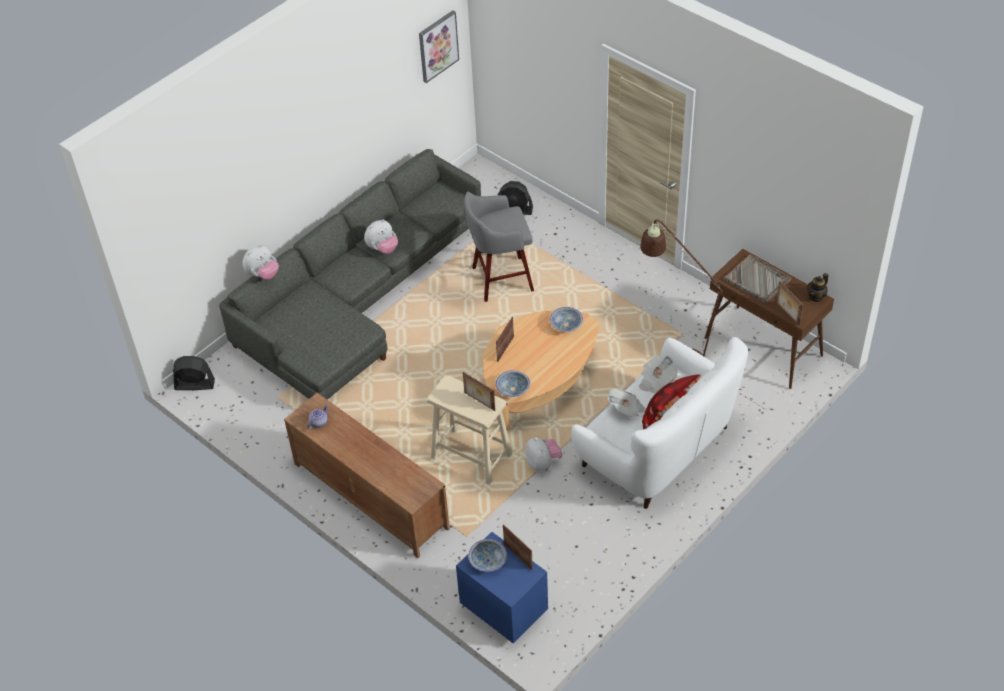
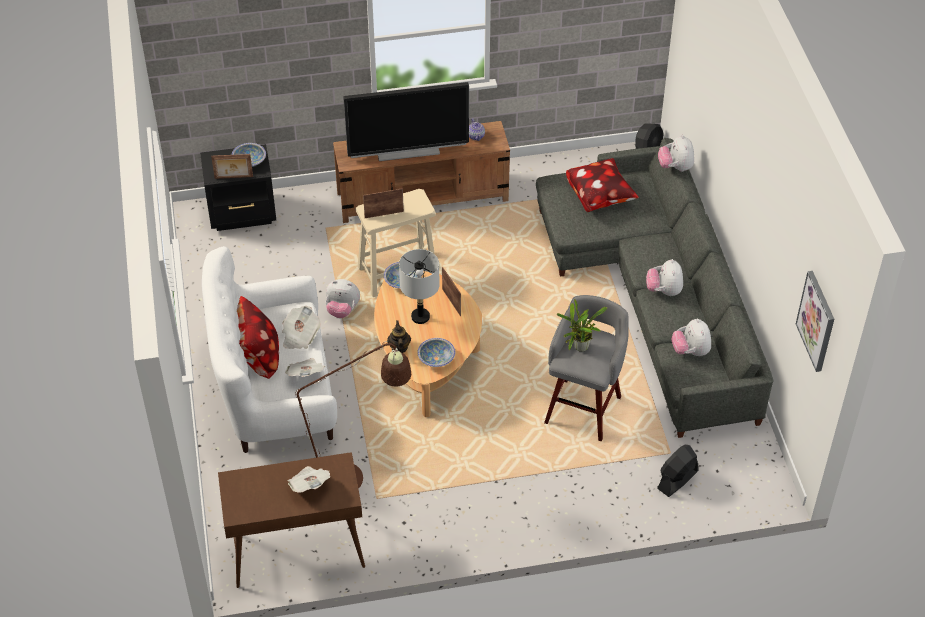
camera: 125 degrees right, 0 degrees up
blue nightstand [456,532,548,644] -> black nightstand [200,144,276,231]
grey tray [724,254,792,303] -> newspaper [287,466,331,493]
picture frame [776,281,803,326] -> none
teapot [807,273,828,303] -> teapot moved to [387,320,411,353]
none -> television [343,82,469,161]
none -> grey table lamp [399,249,440,324]
none -> potted plant [557,299,607,352]
none -> pillow [566,158,639,212]
none -> plush toy [672,318,711,356]

